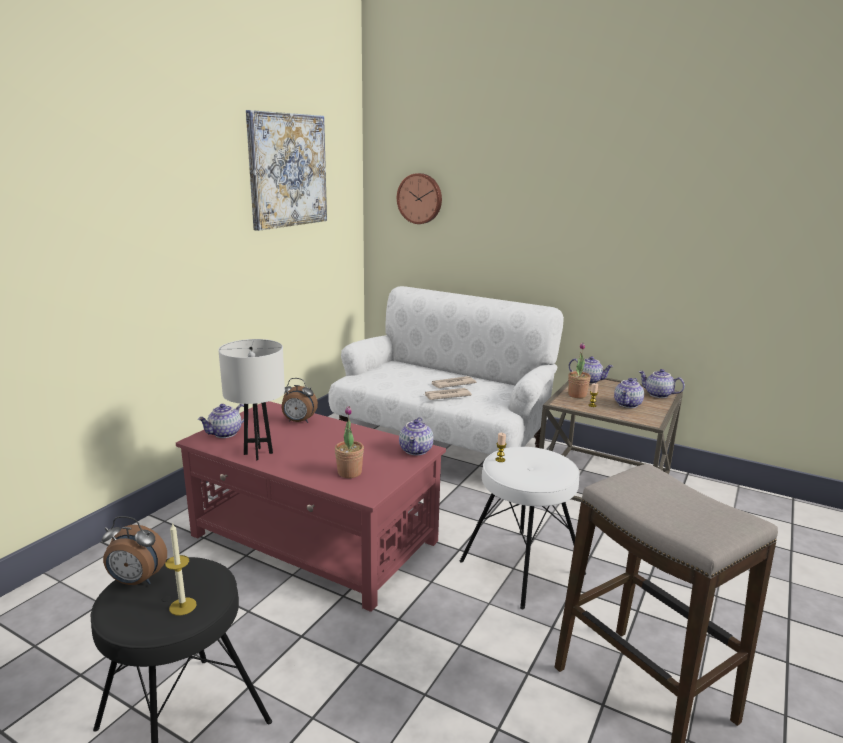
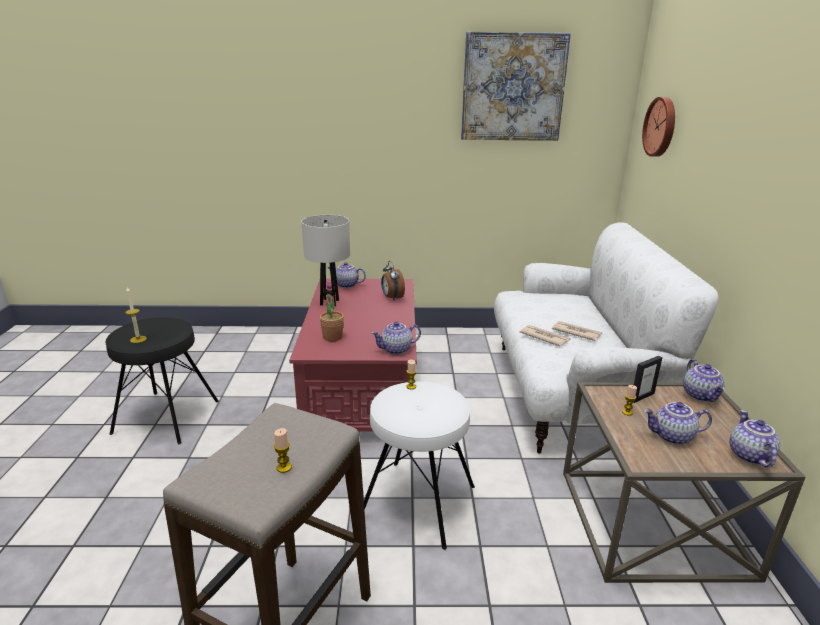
camera: 60 degrees right, 5 degrees up
alarm clock [102,516,167,585] -> none
potted plant [568,343,591,398] -> picture frame [633,356,663,403]
none -> candle [274,428,292,473]

